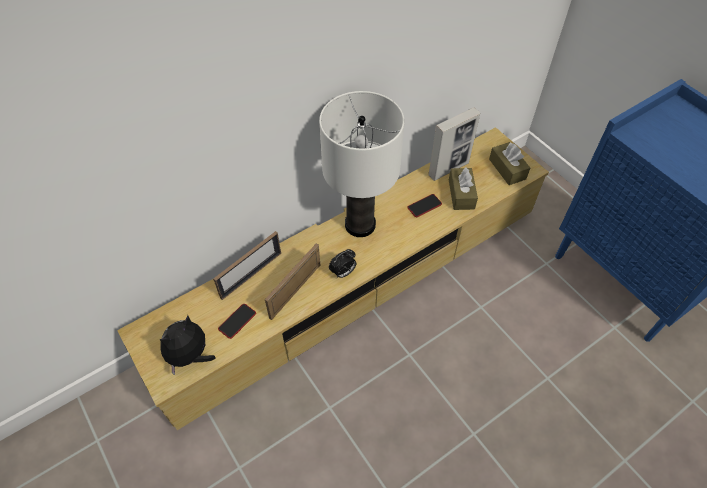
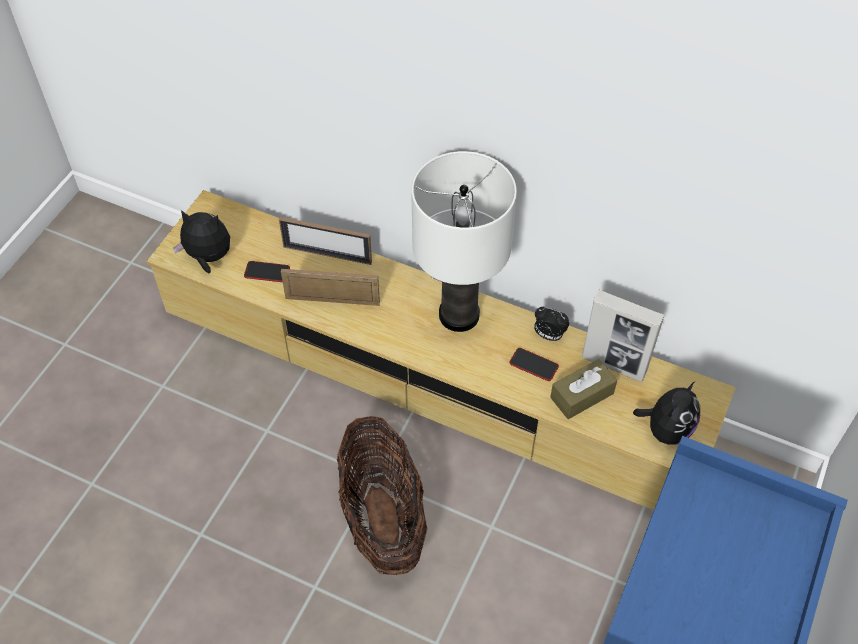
camera: 60 degrees right, 0 degrees up
alarm clock [329,249,356,278] -> alarm clock moved to [534,307,569,341]
brown tissue box [489,142,530,185] -> plush toy [633,382,700,445]
none -> basket [337,416,427,576]

